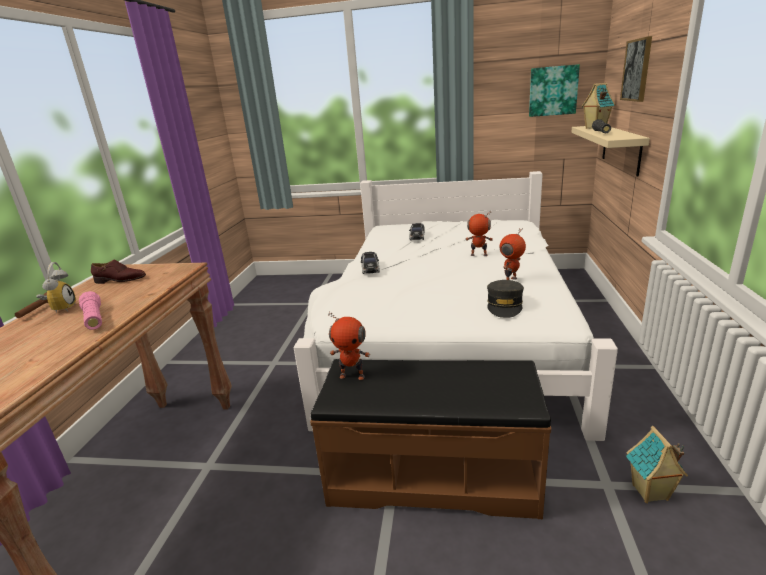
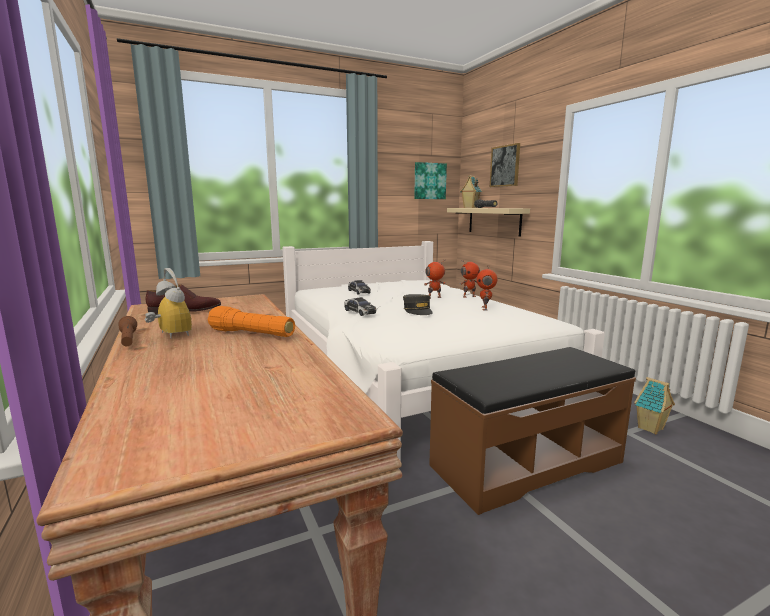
camera: 35 degrees left, 10 degrees down
pink flashlight [79,291,102,330] -> orange flashlight [208,306,295,337]
toy robot [328,311,370,380] -> toy robot moved to [459,259,480,298]
grey cap [487,280,524,318] -> grey cap moved to [403,294,433,315]

